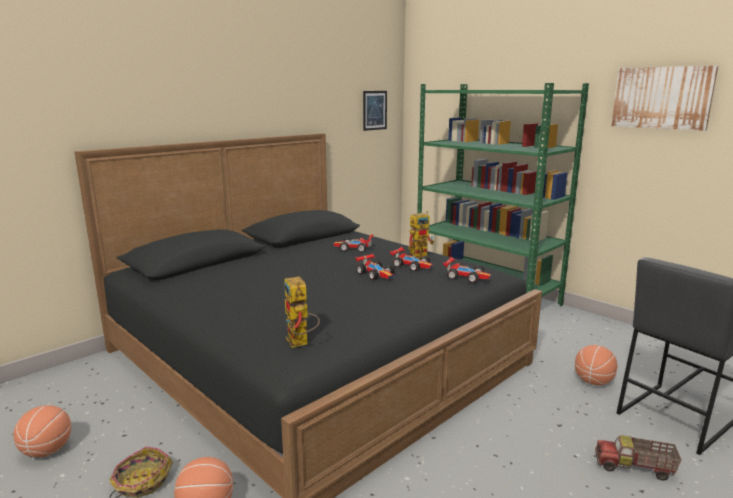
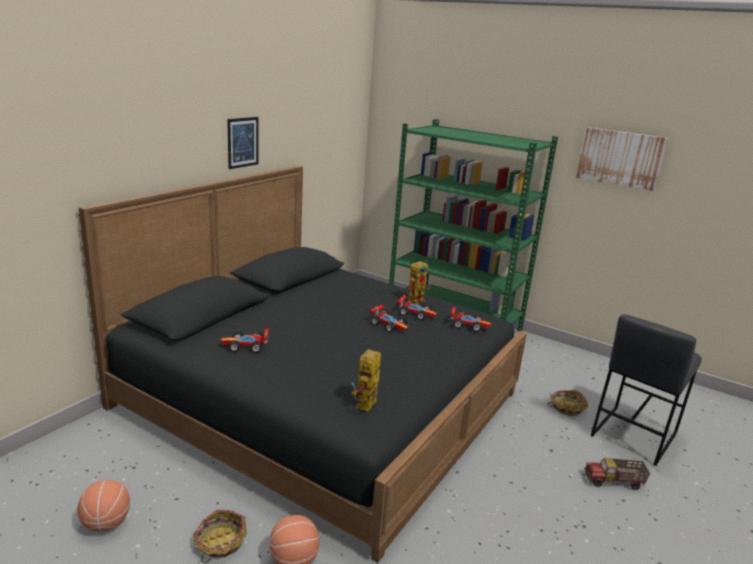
camera: 15 degrees left, 5 degrees up
toy robot [284,276,320,348] -> toy robot turned 60 degrees clockwise [351,349,381,411]
toy car [334,234,373,252] -> toy car moved to [221,327,269,352]
picture [363,91,387,131] -> picture moved to [227,117,259,169]
basketball [575,345,617,385] -> basket [547,390,588,416]

